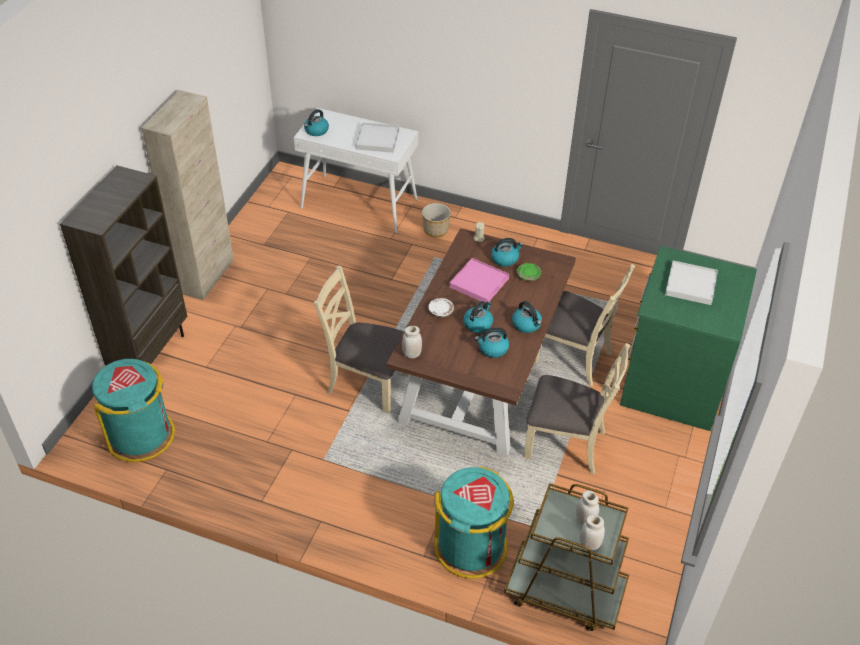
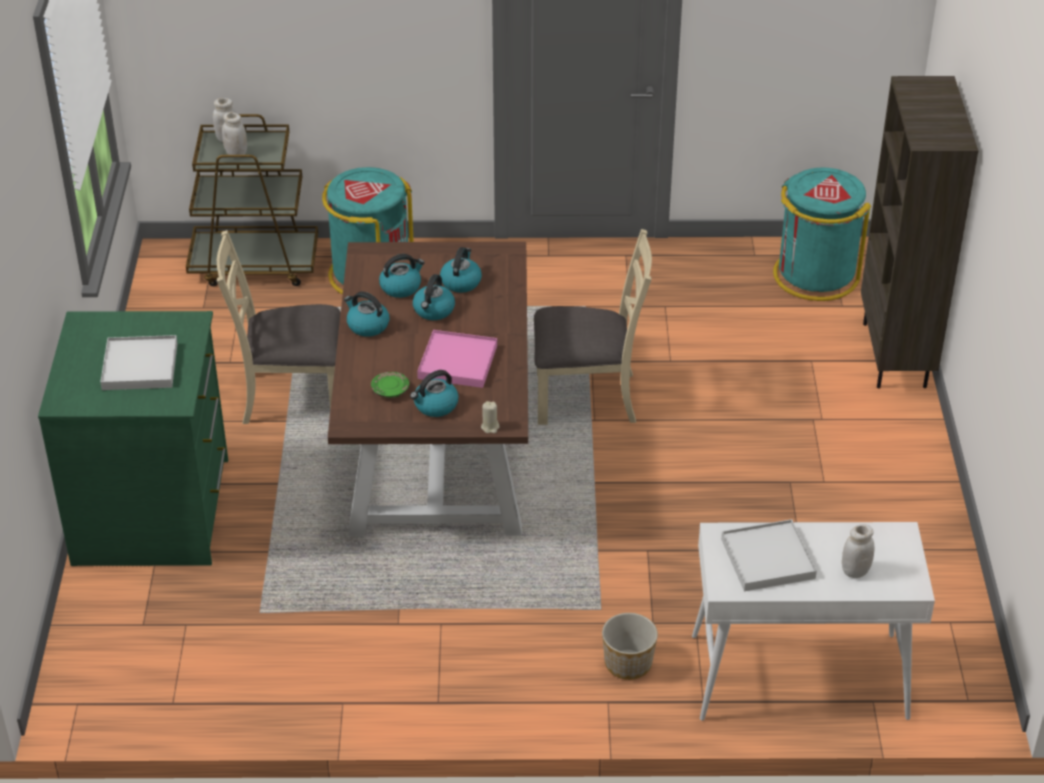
camera: 160 degrees right, 5 degrees down
beige cabinet [141,90,234,300] -> none
kettle [304,109,329,136] -> kettle moved to [440,247,482,293]
white jar [402,326,422,358] -> white jar moved to [842,524,875,578]
white plate [429,298,454,317] -> none
beige chair [534,264,635,387] -> none

